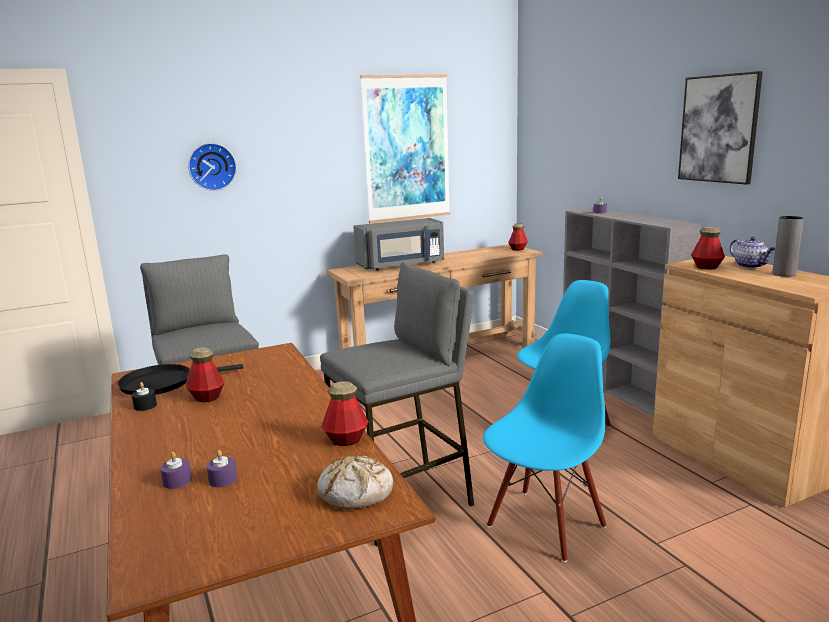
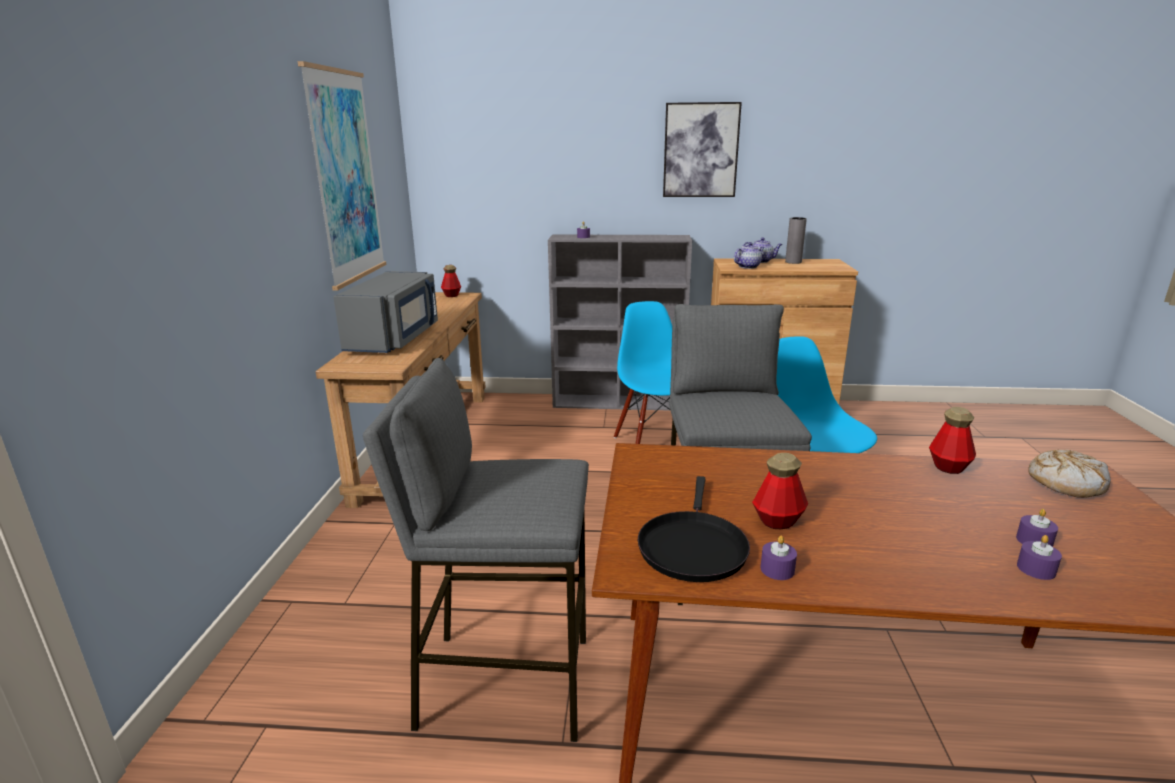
camera: 60 degrees left, 5 degrees up
black candle [132,382,157,411] -> purple candle [760,536,797,580]
wall clock [188,143,237,191] -> none
bottle [691,227,725,269] -> teapot [734,242,764,269]

